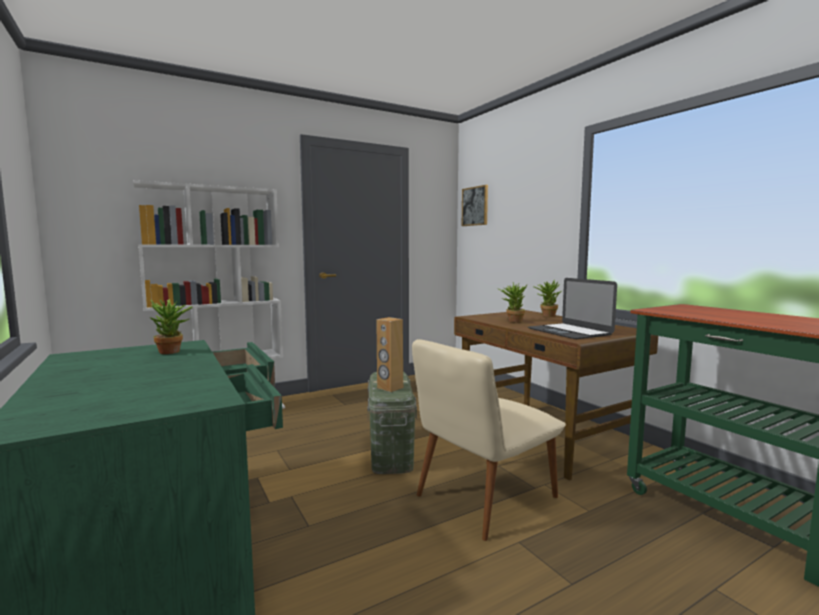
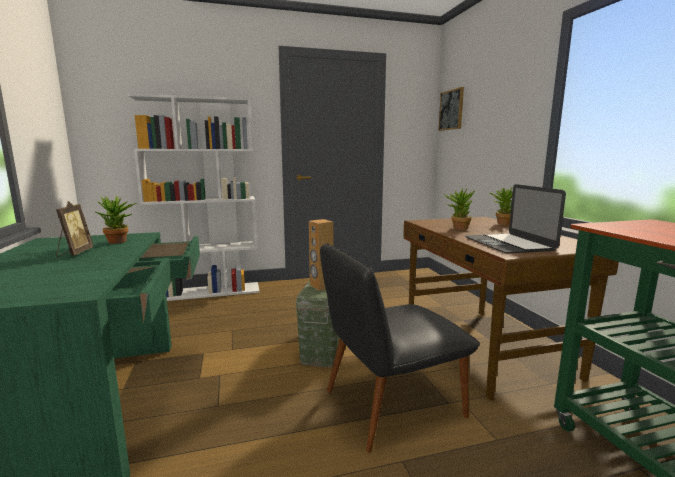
camera: 15 degrees right, 5 degrees up
beige chair [412,339,566,541] -> black chair [320,244,480,453]
none -> picture frame [56,201,94,257]

